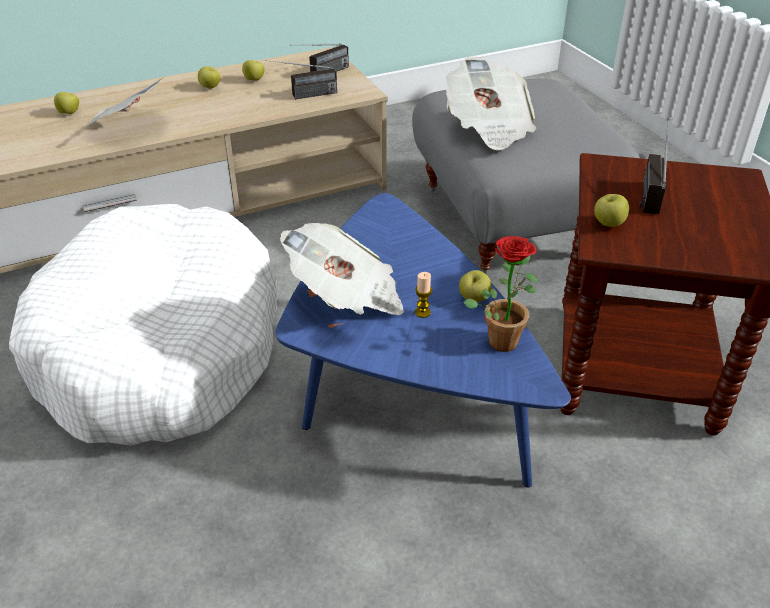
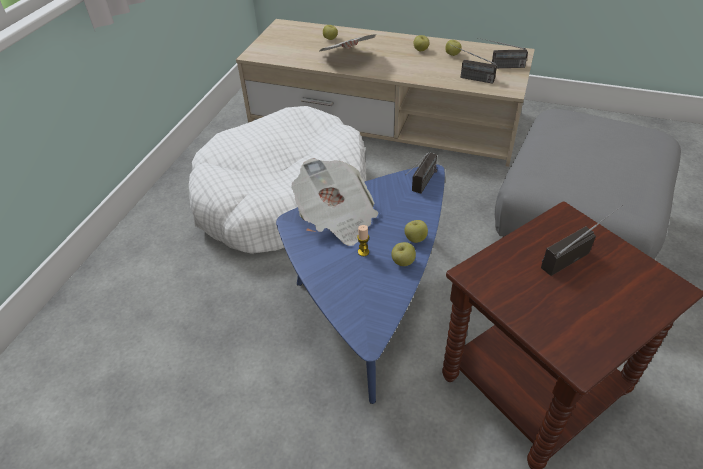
camera: 45 degrees right, 5 degrees up
newspaper [446,57,536,151] -> none
potted plant [463,236,538,352] -> none
apple [594,194,629,227] -> apple moved to [404,220,428,243]
none -> radio [405,152,437,193]

